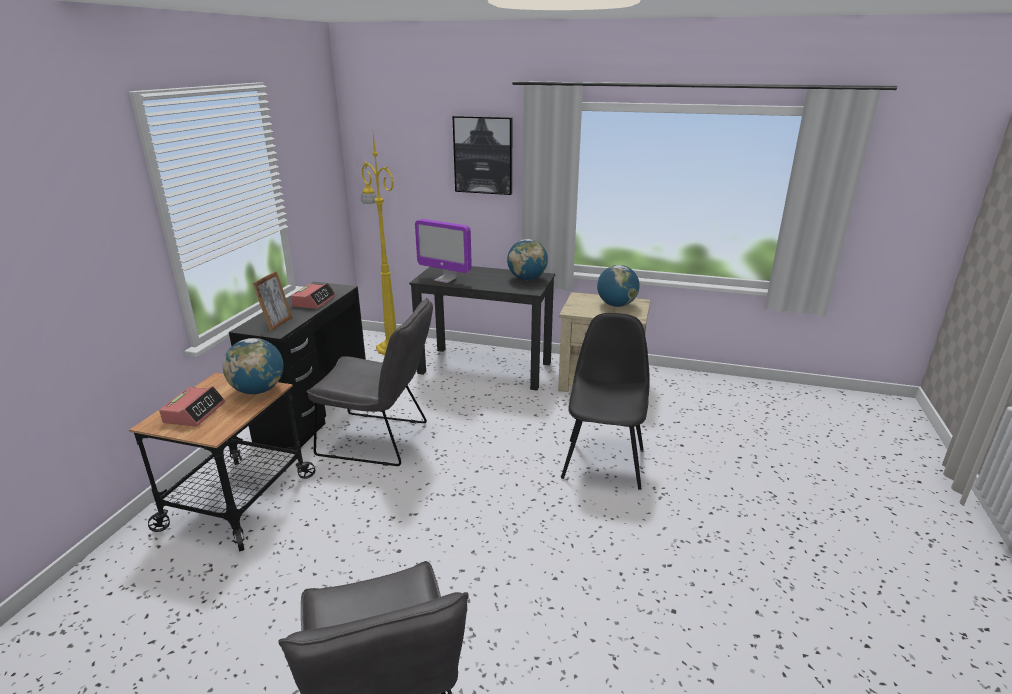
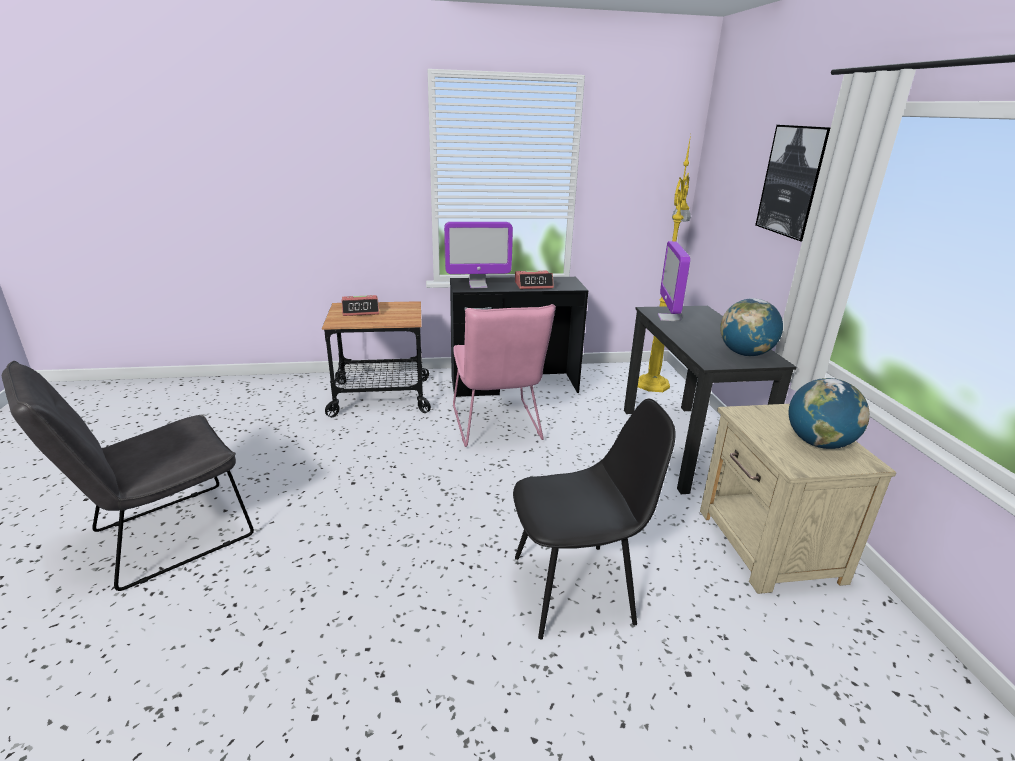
camera: 65 degrees right, 0 degrees up
globe [223,338,284,394] -> none
picture frame [252,271,293,331] -> monitor [444,222,513,288]
grey chair [306,298,433,466] -> pink chair [453,304,556,447]

